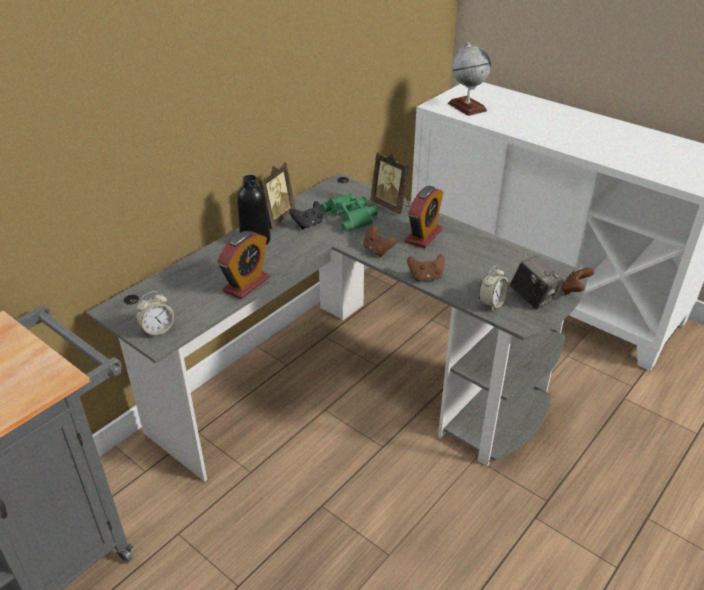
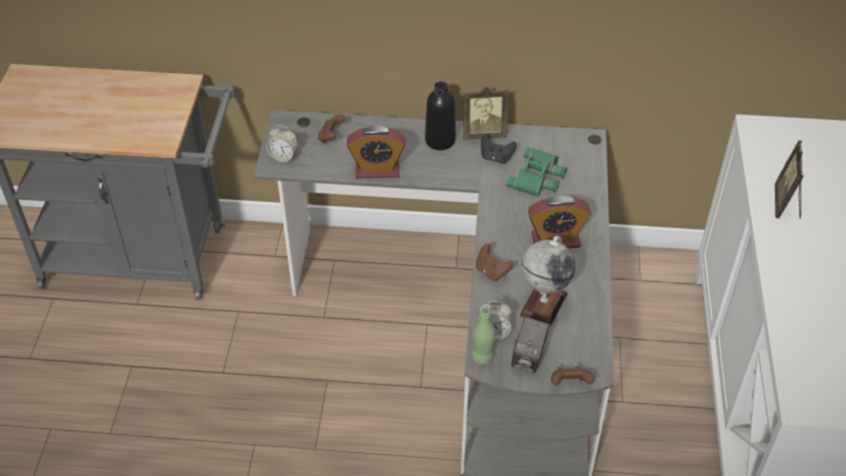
camera: 55 degrees right, 10 degrees up
brown game controller [363,226,397,257] -> brown game controller moved to [318,114,345,143]
picture frame [370,152,409,214] -> picture frame moved to [775,140,804,219]
globe [448,42,491,116] -> globe moved to [520,236,575,327]
none -> green bottle [471,307,496,365]

